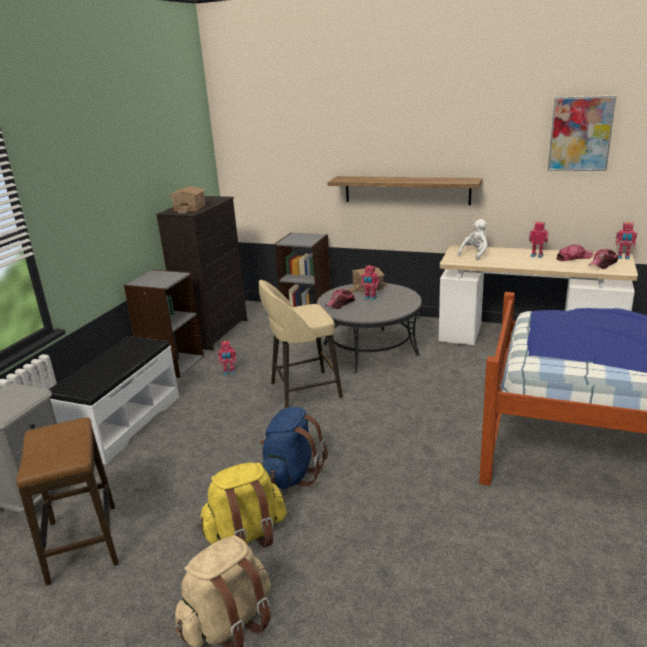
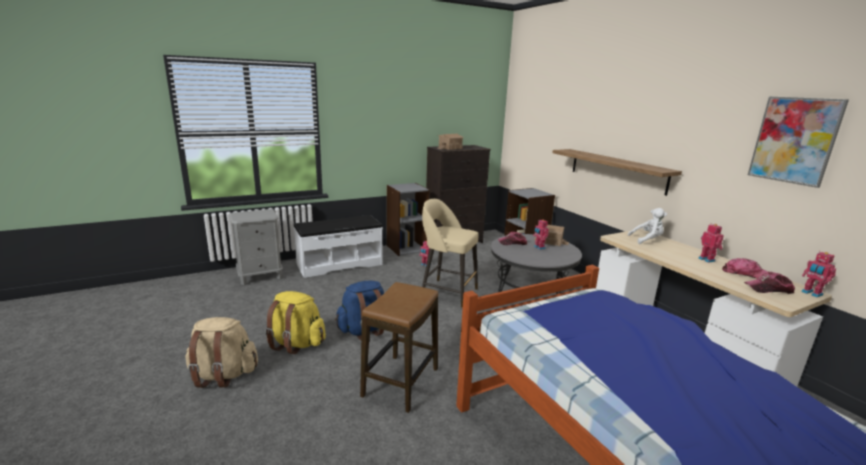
camera: 40 degrees right, 5 degrees down
stool [16,417,118,586] -> stool moved to [360,282,438,413]

